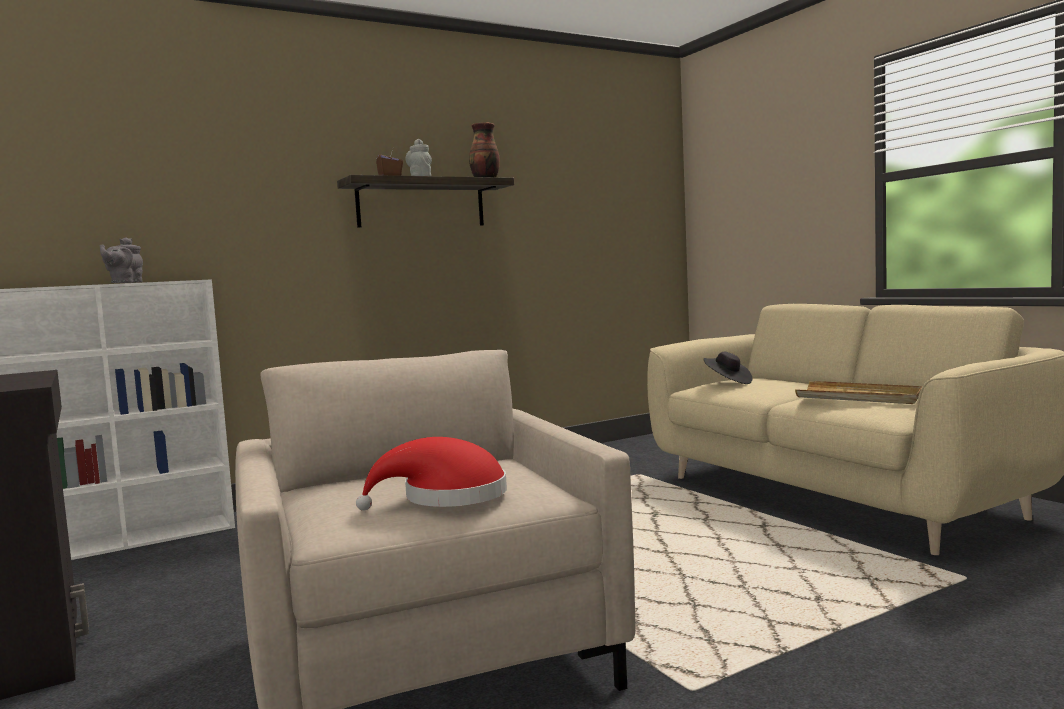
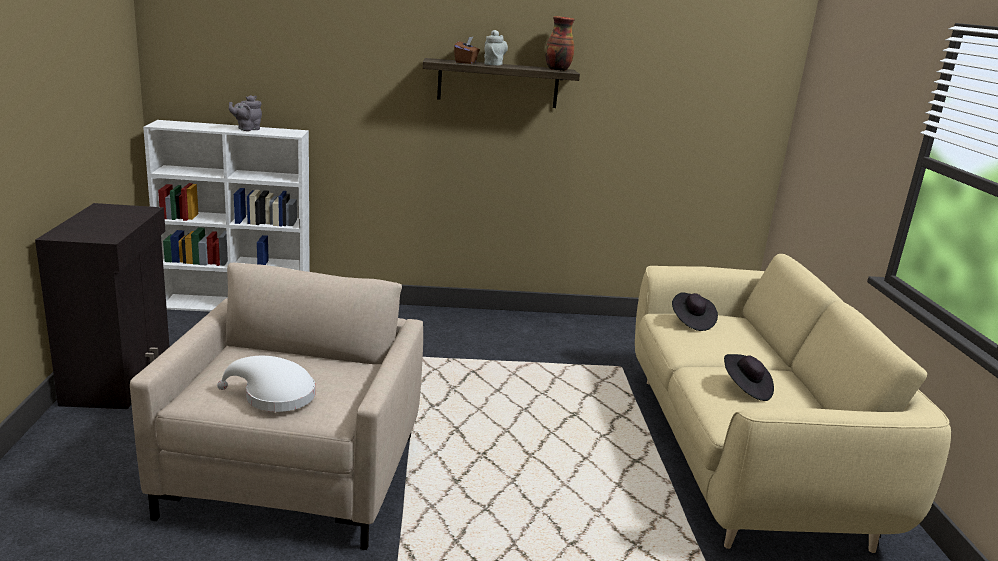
camera: 25 degrees right, 15 degrees up
red hat [356,437,507,511] -> white hat [217,356,315,412]
beige tray [795,381,922,404] -> black hat [724,354,774,401]

